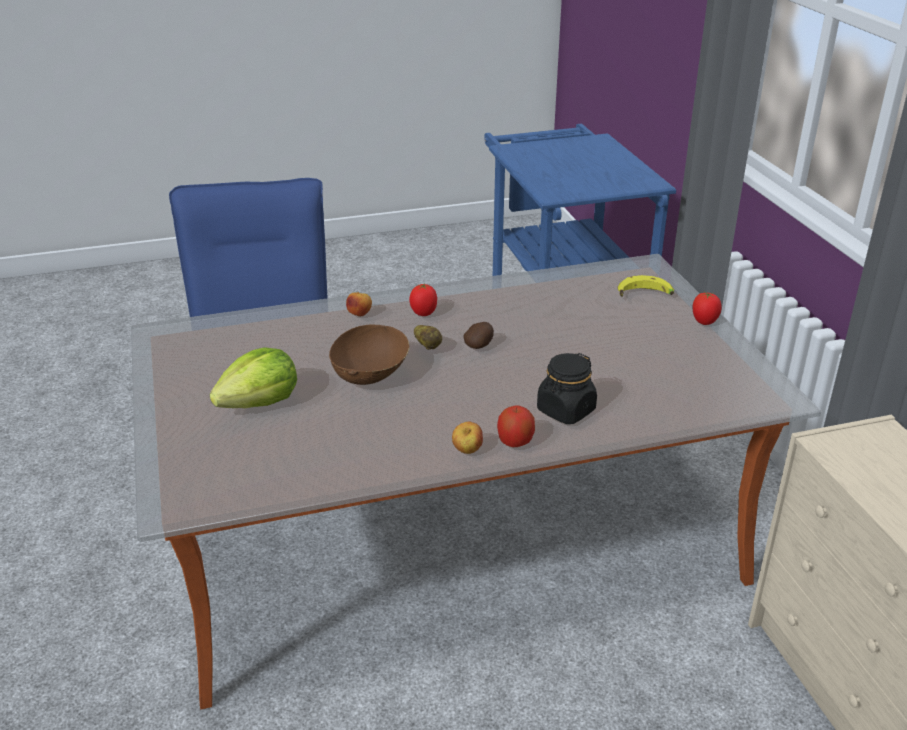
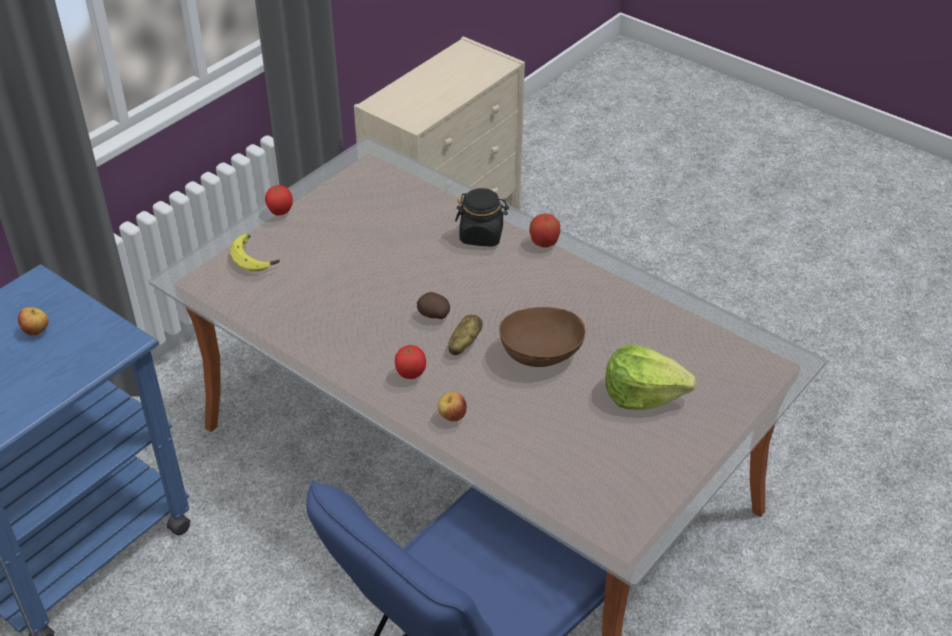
camera: 125 degrees left, 10 degrees up
apple [452,422,483,454] -> apple moved to [18,307,49,335]

